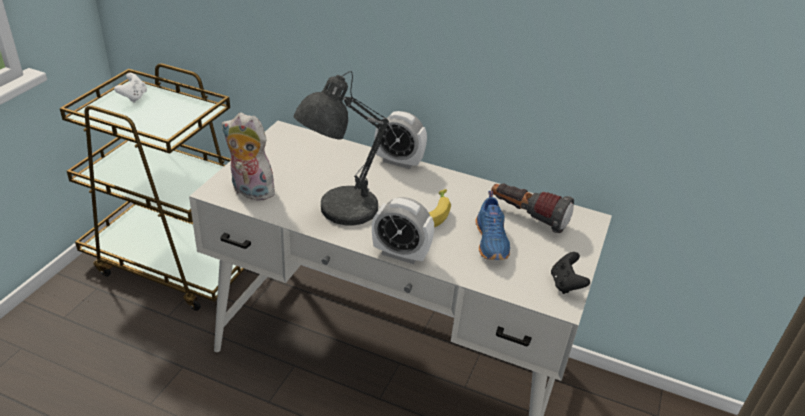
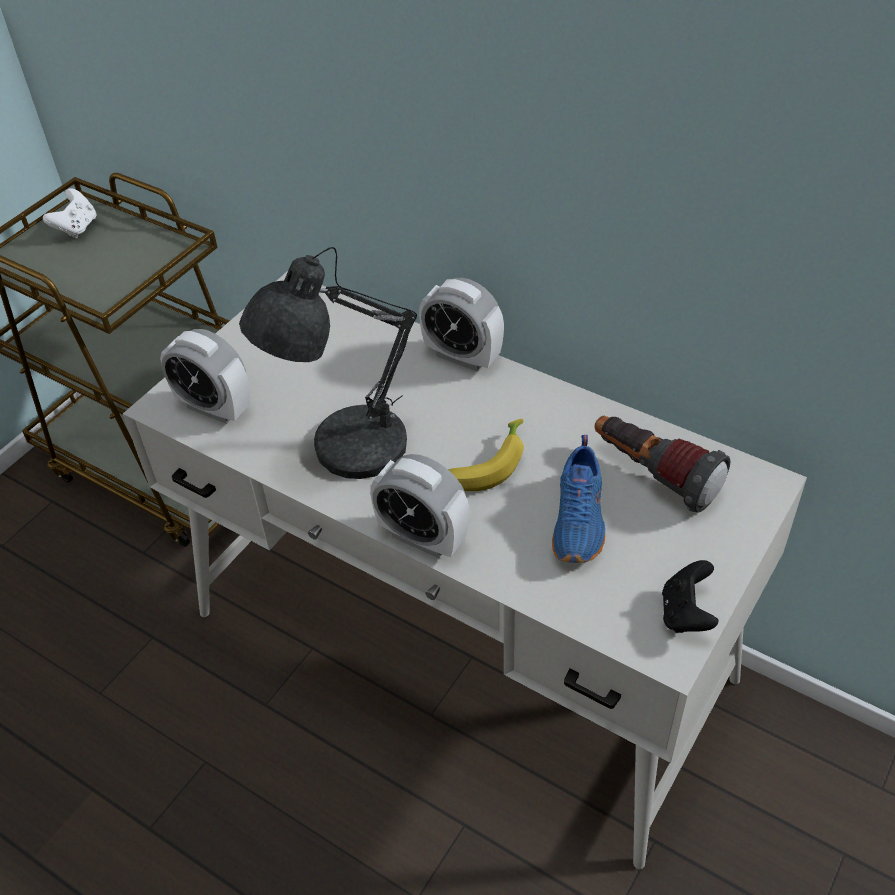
camera: 15 degrees right, 10 degrees up
plush toy [222,113,275,200] -> alarm clock [160,329,251,424]

